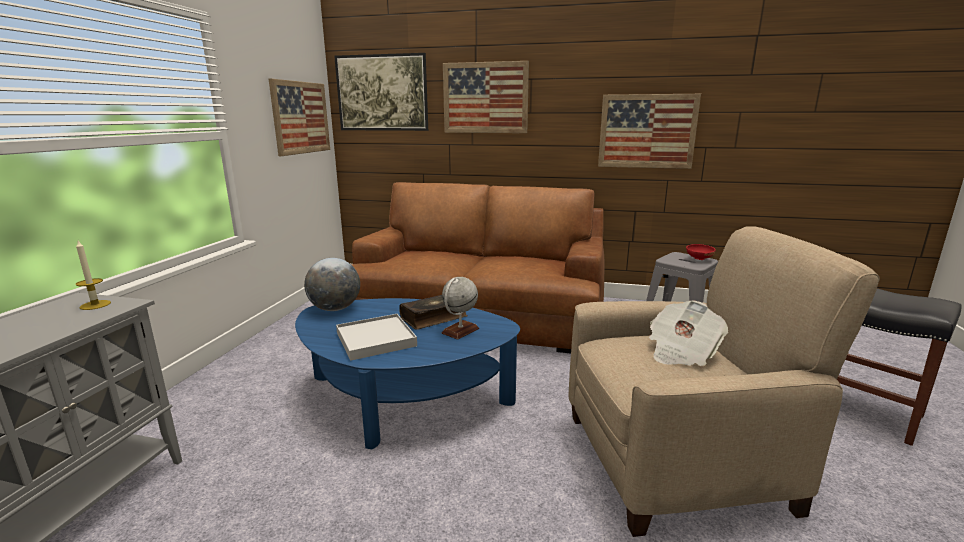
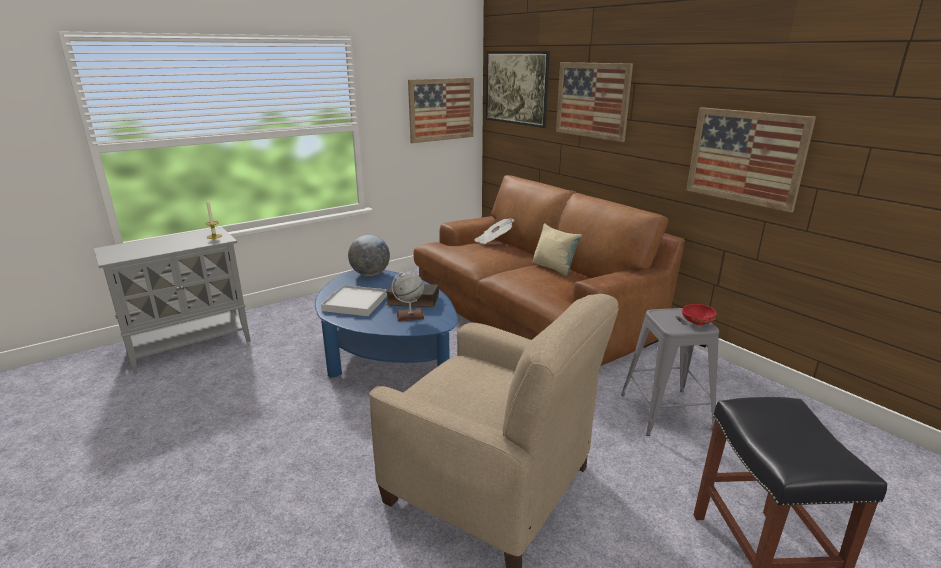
camera: 40 degrees right, 5 degrees up
newspaper [649,300,728,366] -> newspaper moved to [474,219,514,244]
none -> beige pillow [533,223,582,276]

